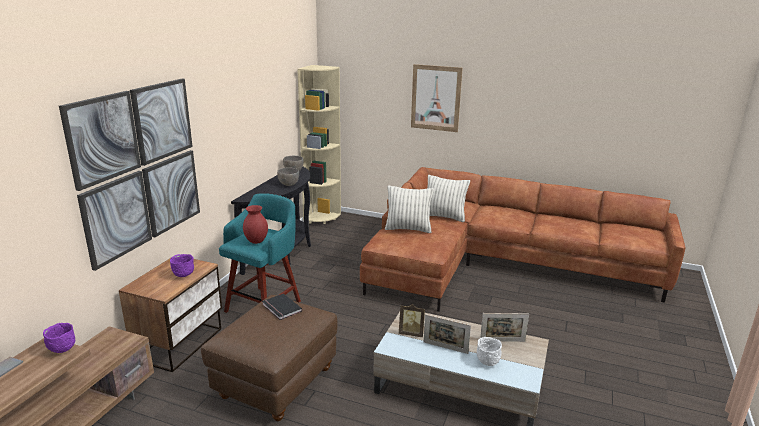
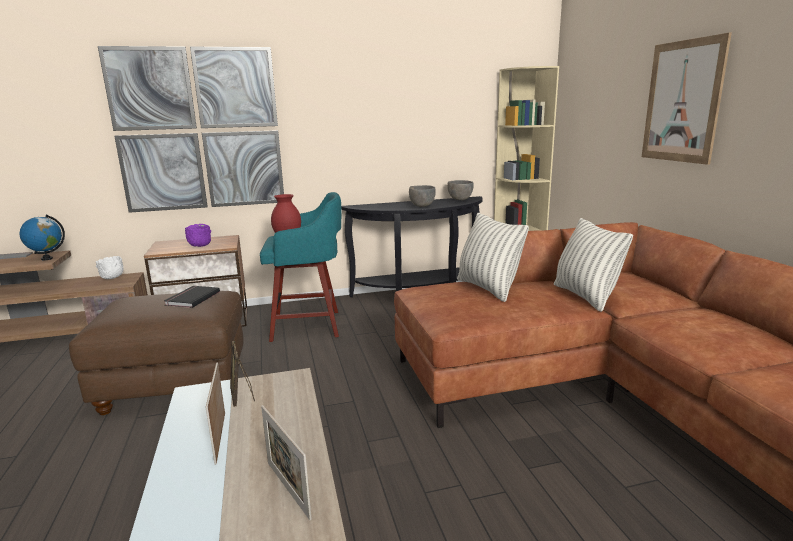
camera: 55 degrees right, 5 degrees down
purple bowl [43,323,75,353] -> globe [19,215,65,261]
white bowl [477,337,502,366] -> white bowl moved to [96,256,124,279]

